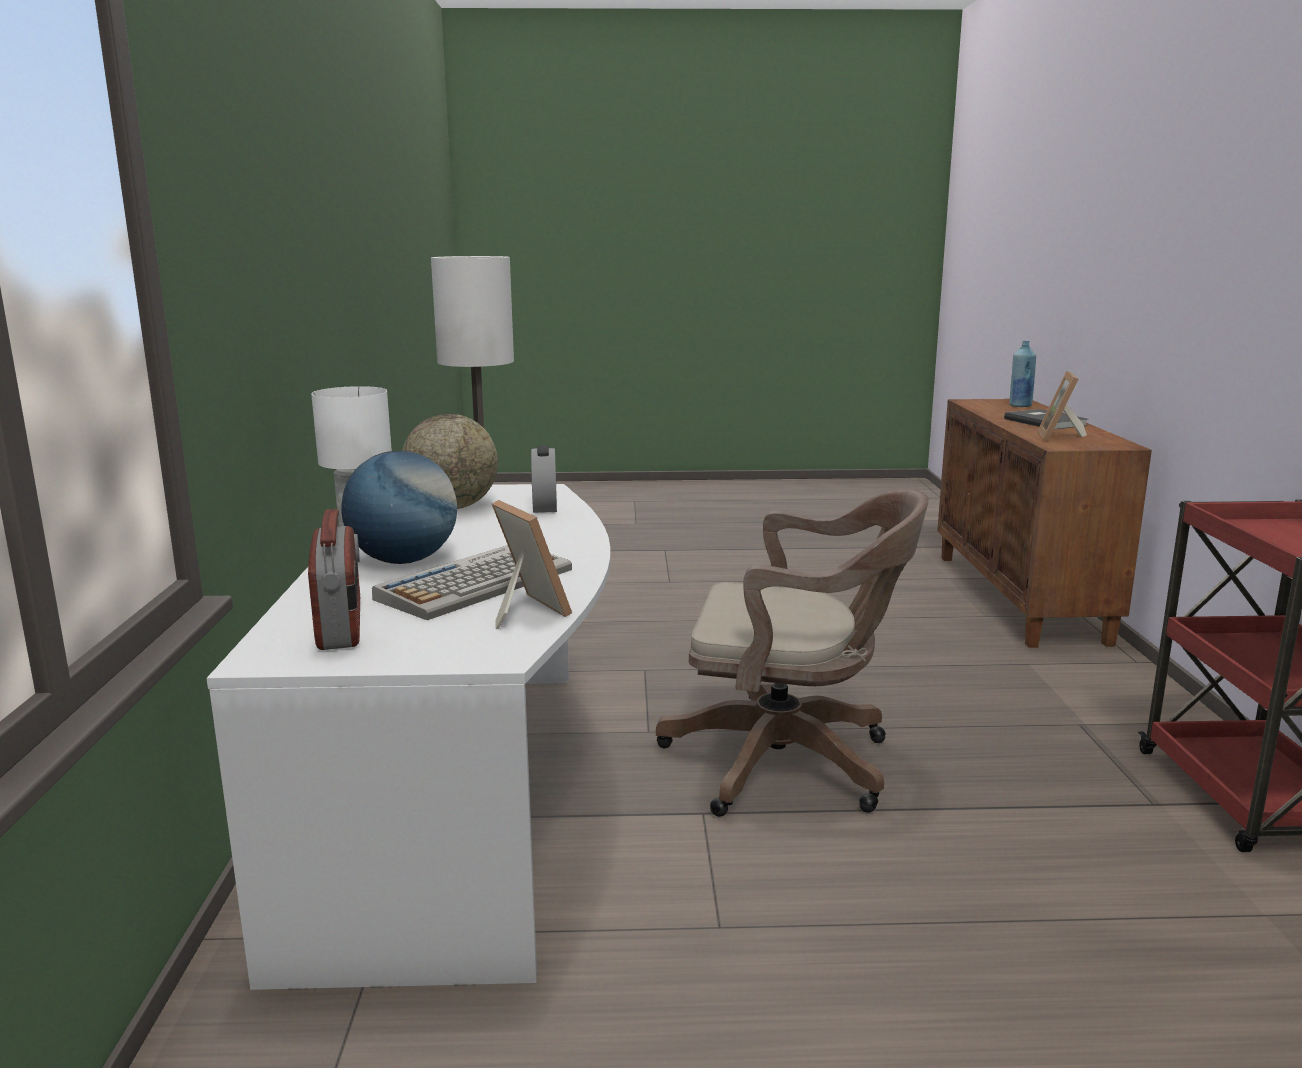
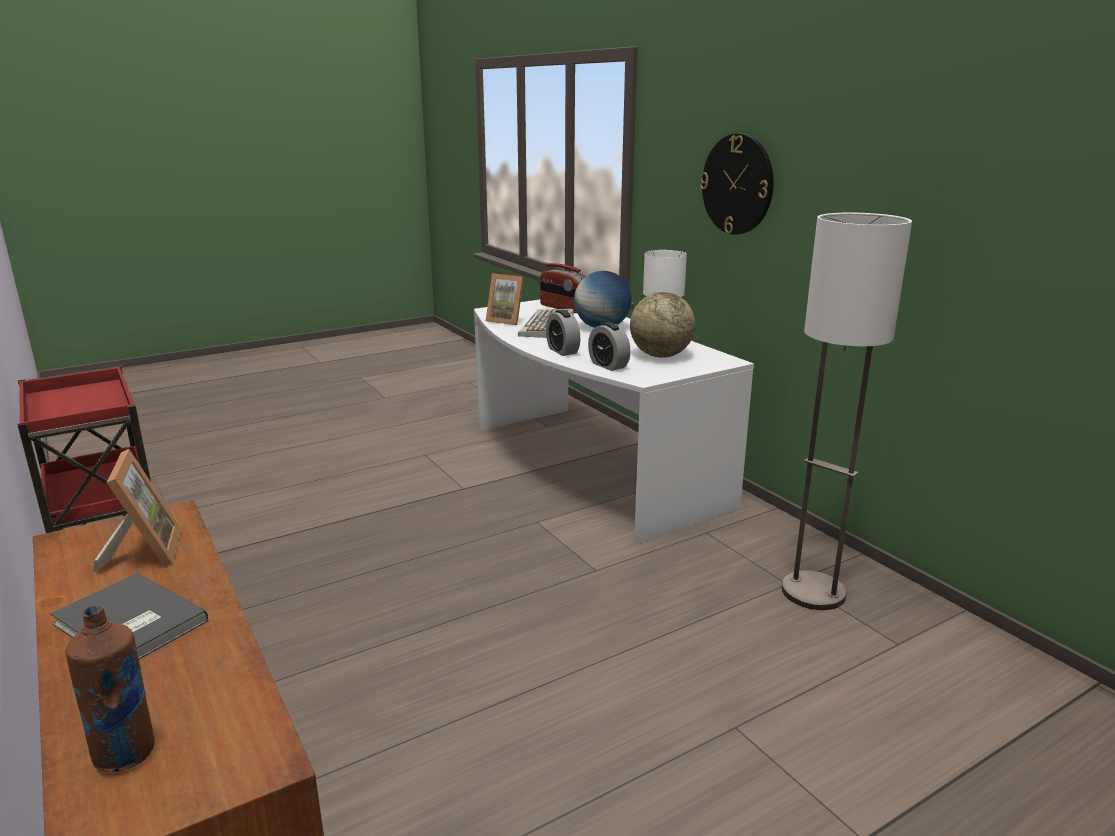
camera: 150 degrees right, 5 degrees up
brown office chair [656,489,929,817] -> none
blue bottle [1009,341,1036,407] -> brown bottle [65,605,155,772]
none -> alarm clock [546,310,580,356]
none -> wall clock [700,134,773,235]

